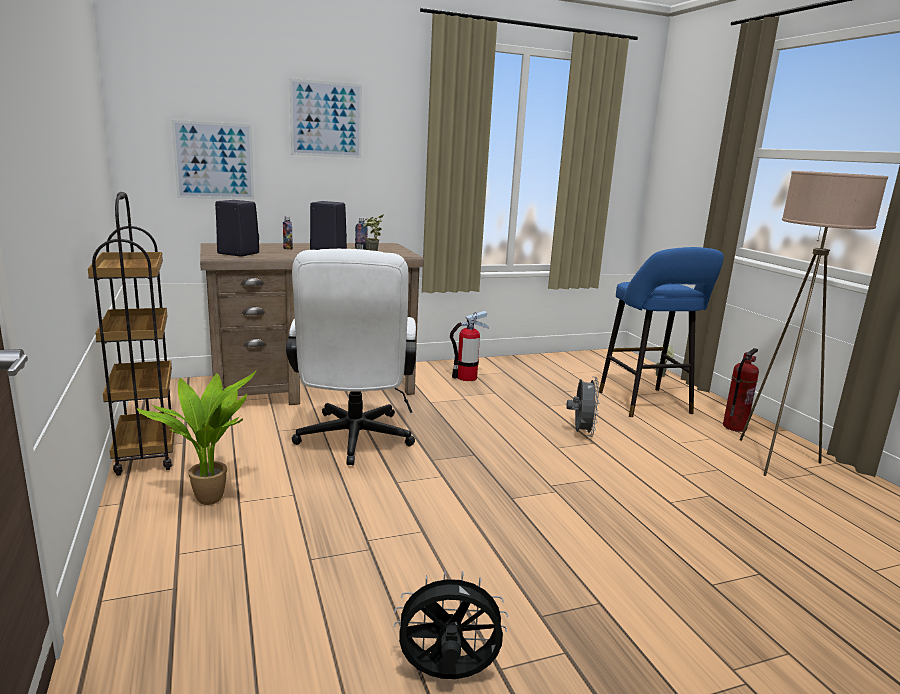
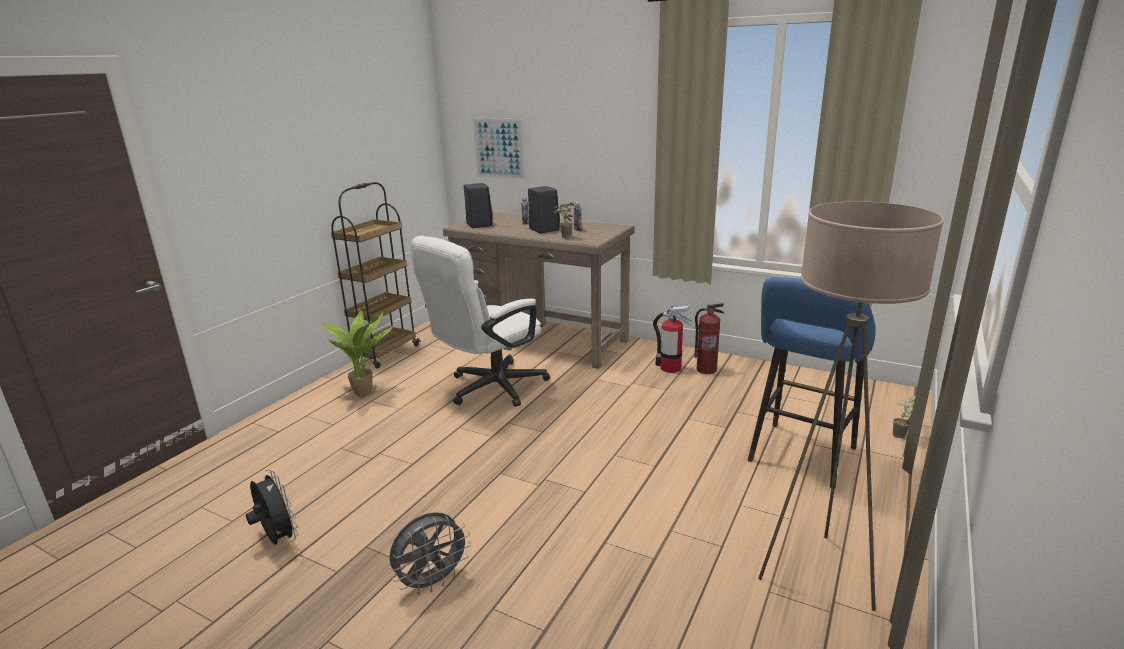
camera: 50 degrees right, 5 degrees up
picture [290,78,362,158] -> none
grey fan [566,376,599,437] -> grey fan moved to [389,512,471,595]
fire extinguisher [723,348,759,432] -> fire extinguisher moved to [694,303,724,374]

